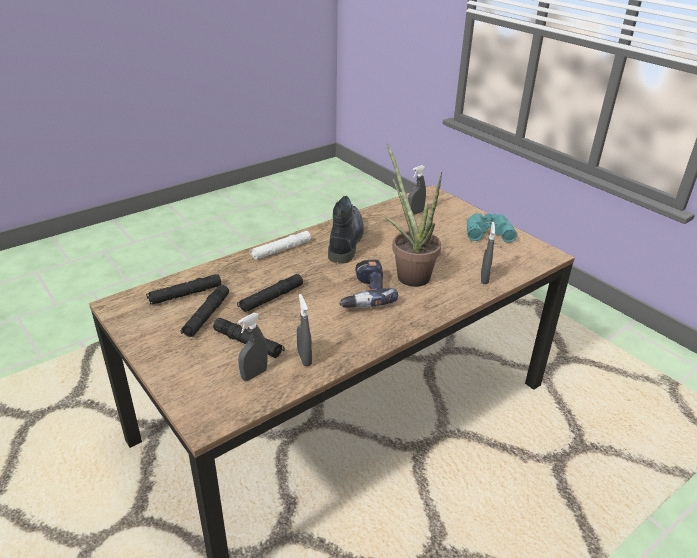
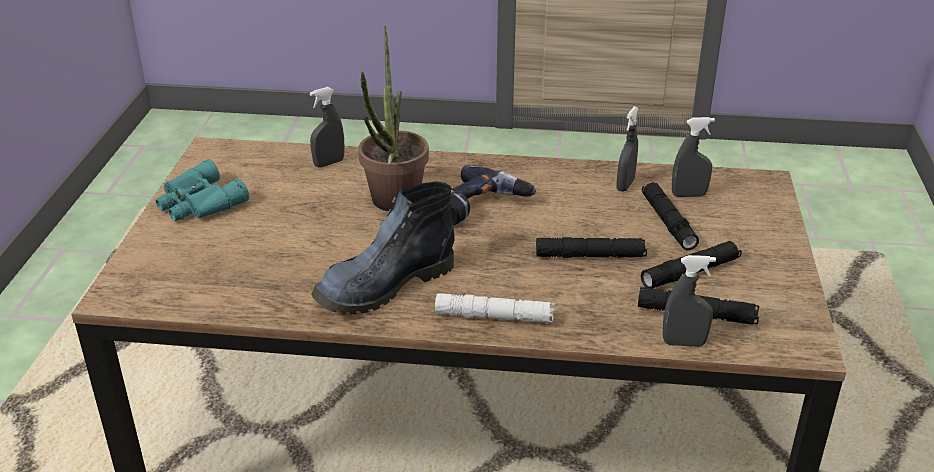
camera: 135 degrees left, 0 degrees up
grey spray bottle [408,165,426,215] -> grey spray bottle moved to [663,255,716,347]

